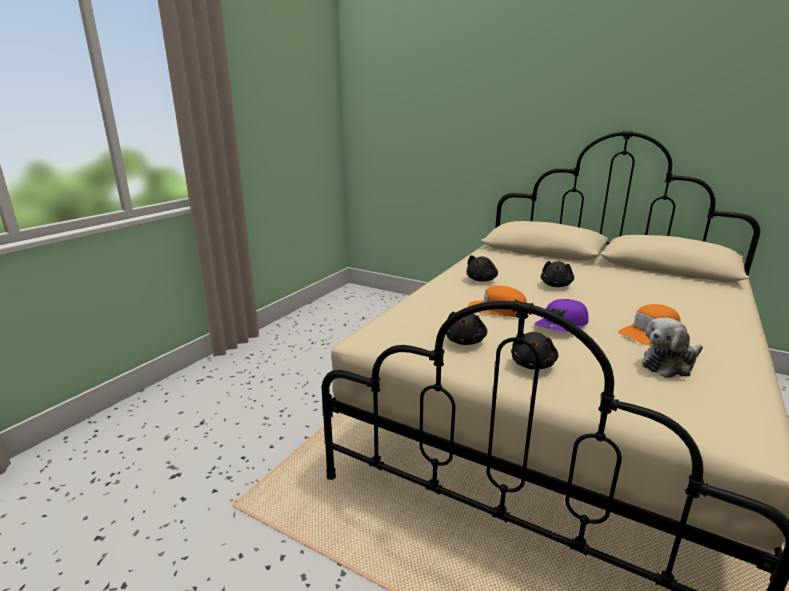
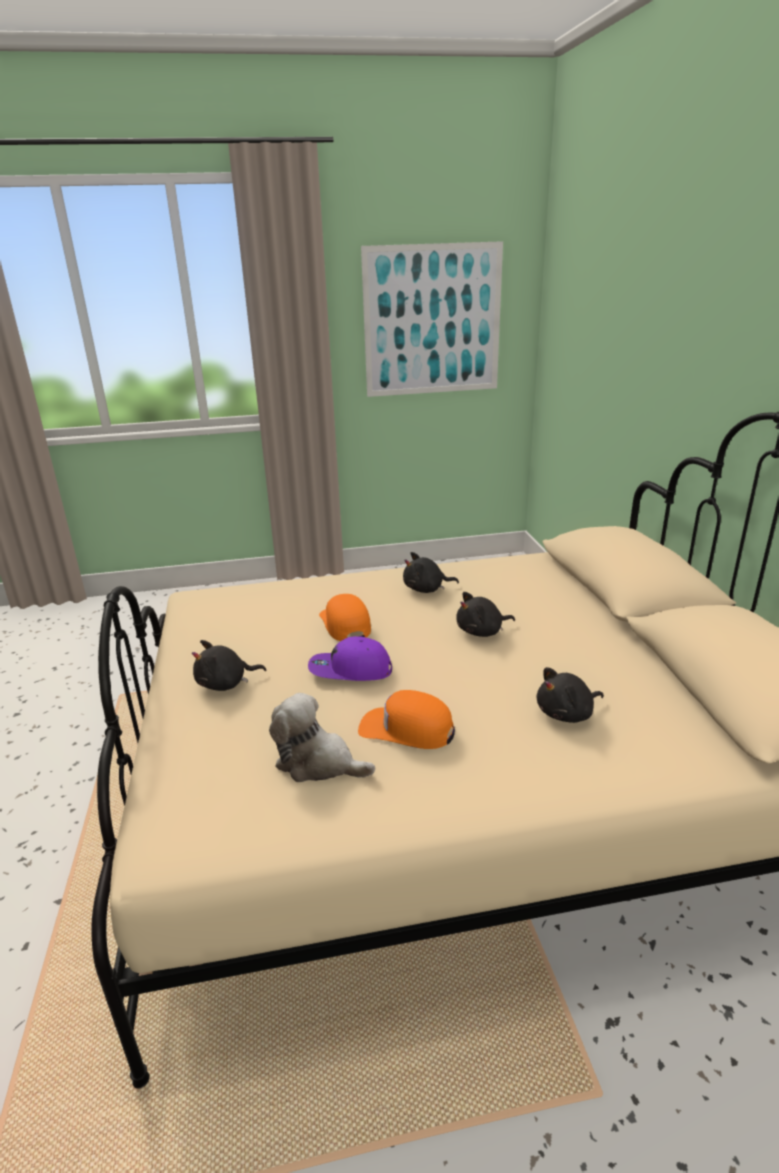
camera: 50 degrees right, 5 degrees up
black plush toy [446,311,487,345] -> black plush toy moved to [537,667,604,723]
none -> picture [361,241,503,397]

